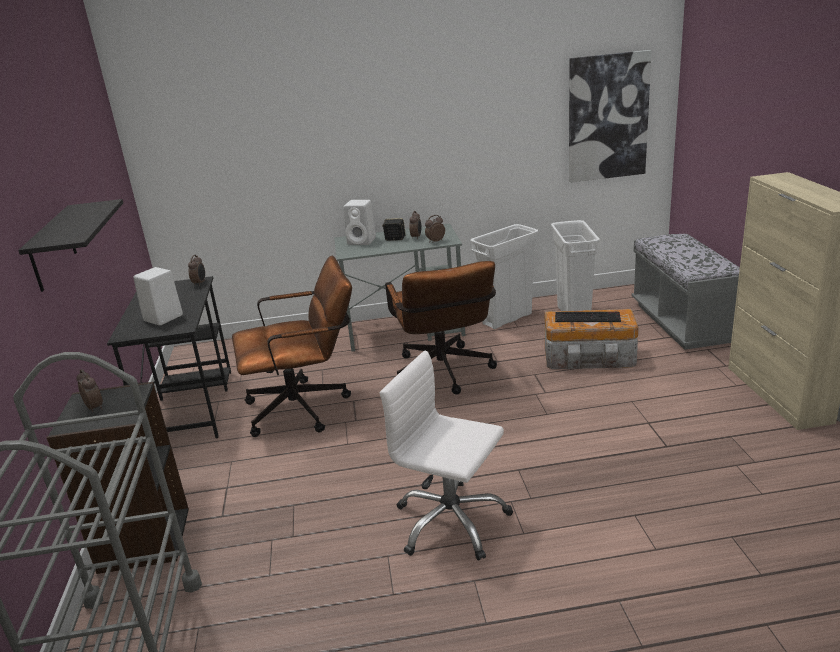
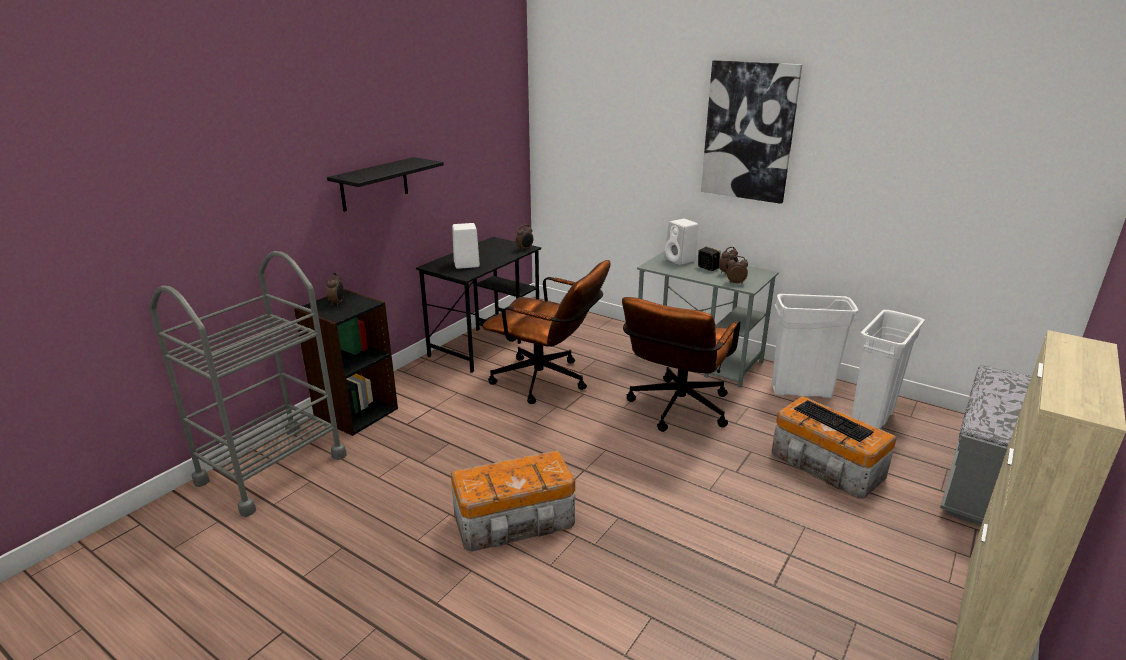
camera: 40 degrees right, 0 degrees up
white office chair [380,351,513,561] -> storage box [451,450,575,552]
picture [569,50,652,183] -> picture moved to [701,60,802,204]

